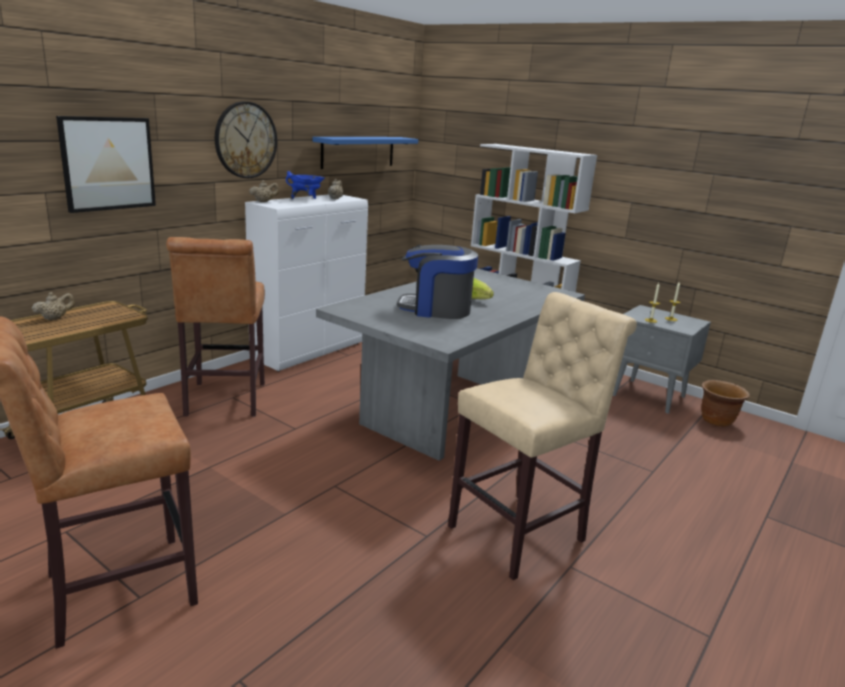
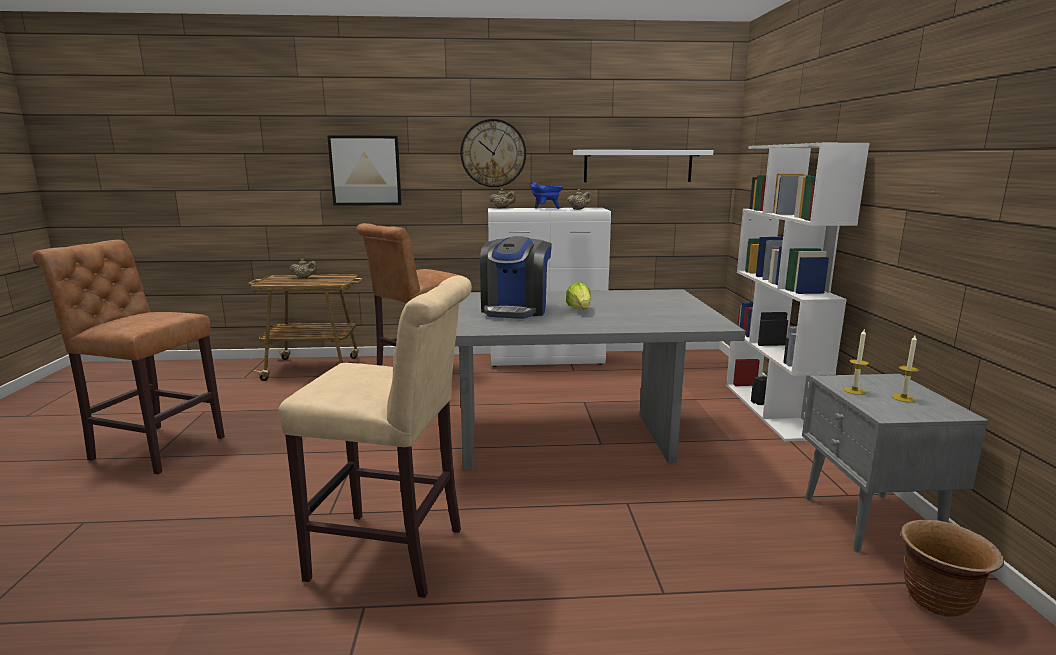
camera: 50 degrees right, 5 degrees down
blue shelf [312,137,418,169] -> white shelf [573,150,714,182]
coffee machine [397,245,478,319] -> coffee machine turned 135 degrees counterclockwise [480,236,552,319]

